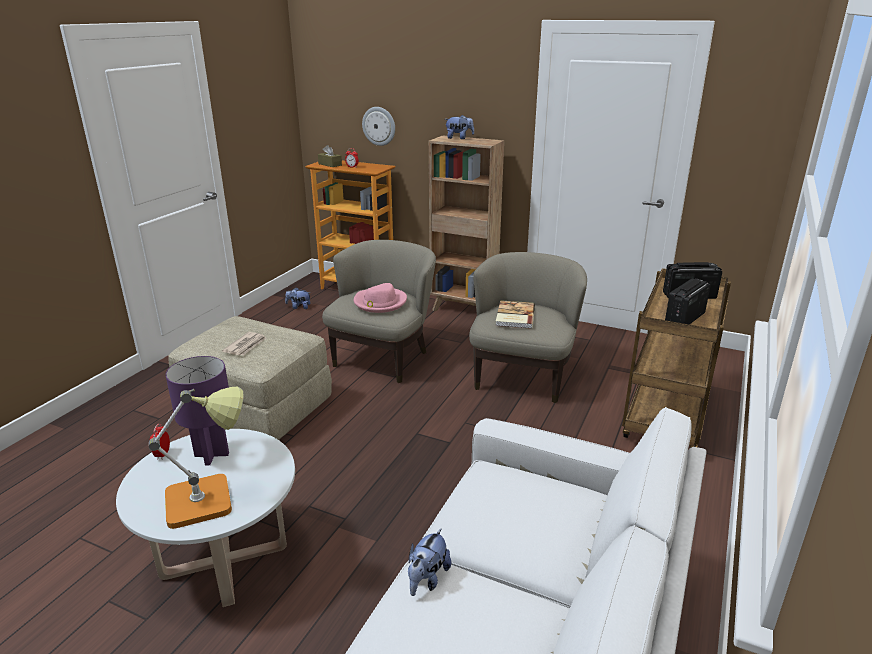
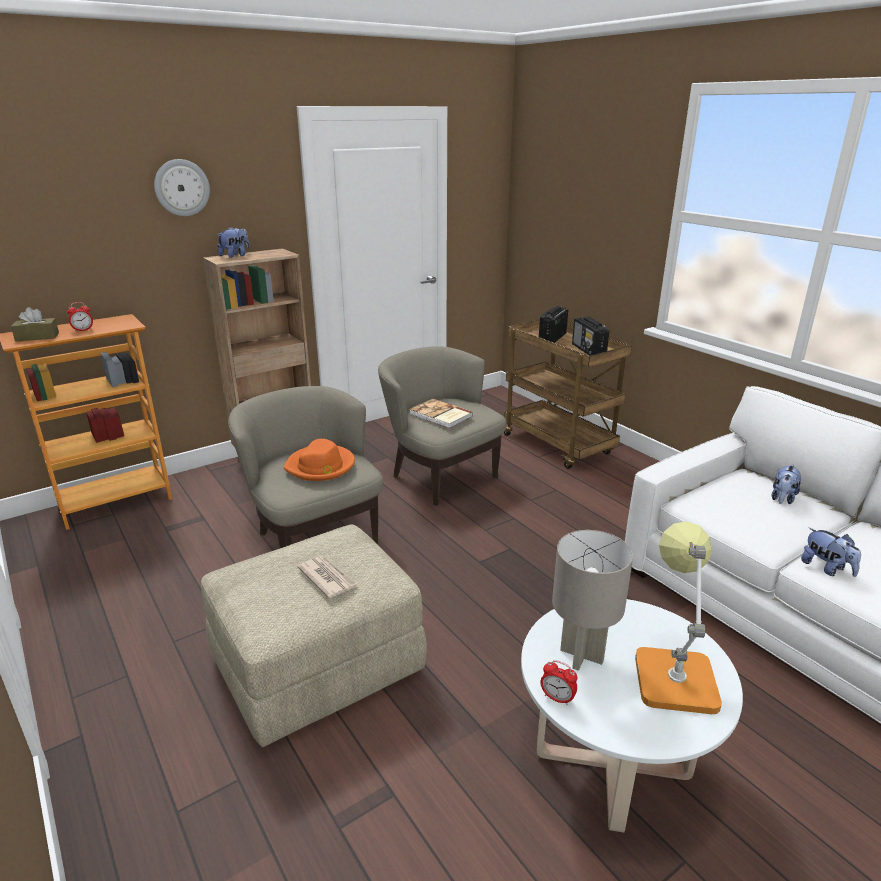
camera: 60 degrees left, 0 degrees up
purple table lamp [166,356,229,466] -> grey table lamp [552,530,633,671]
plush toy [285,287,311,309] -> plush toy moved to [772,464,801,504]
pink hat [354,283,407,313] -> orange hat [284,439,355,481]
wall clock [362,107,395,146] -> wall clock moved to [154,159,210,216]

